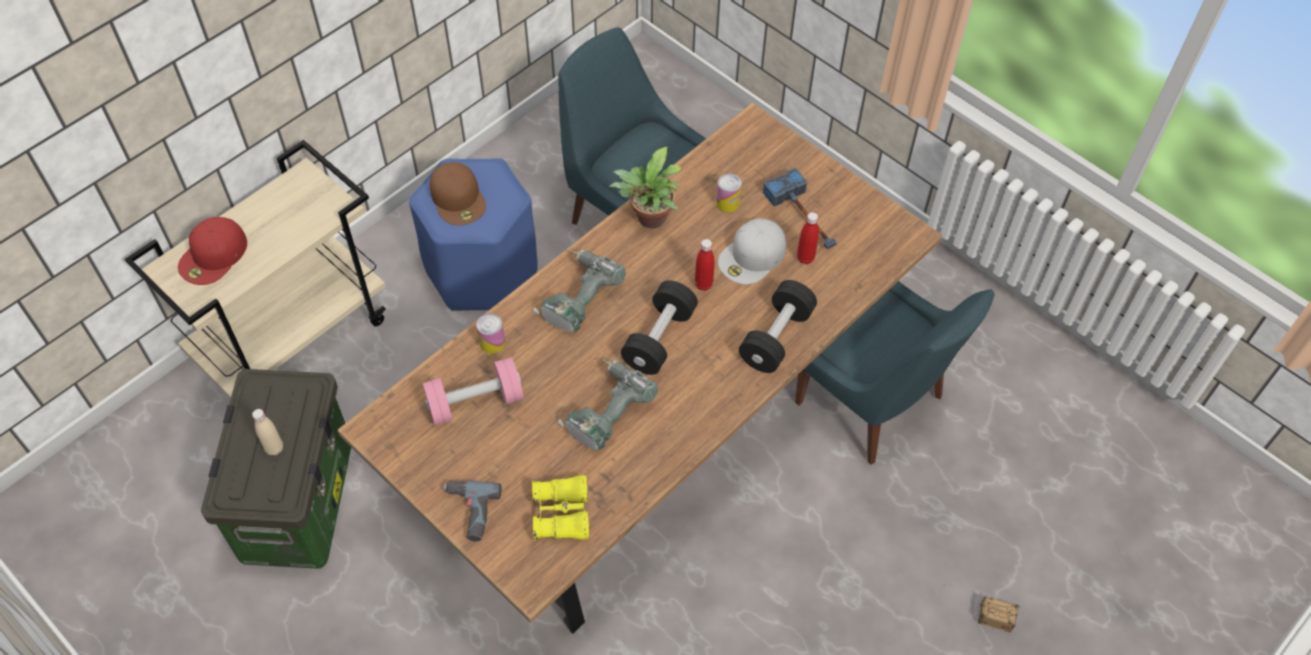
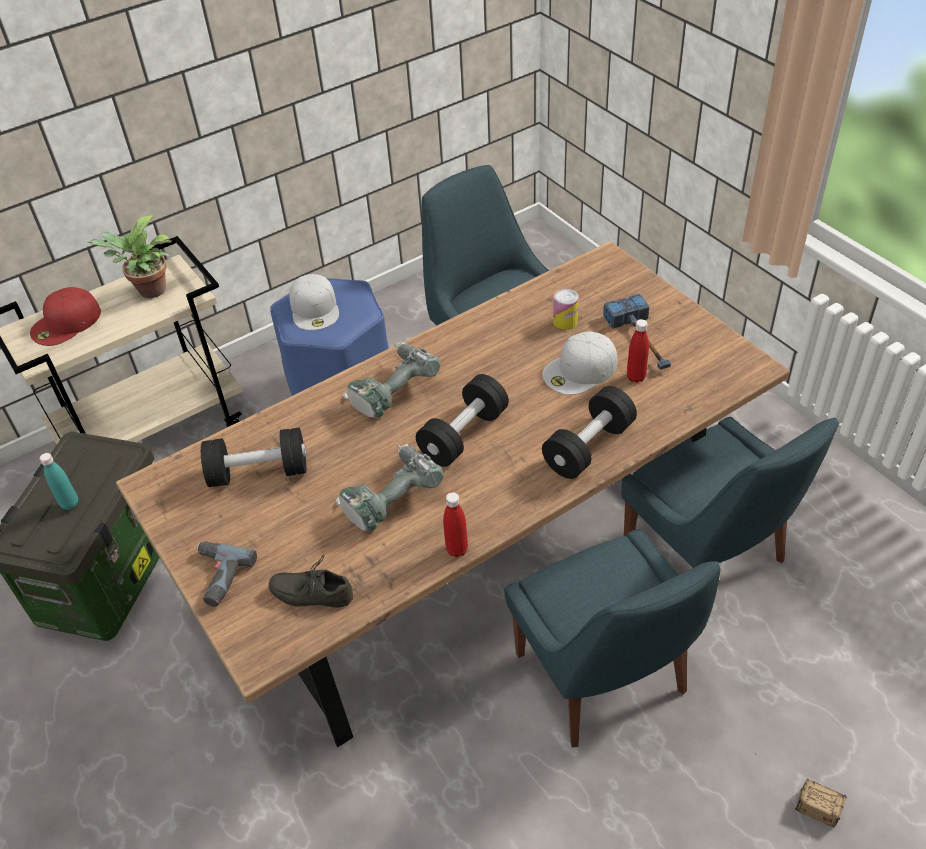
camera: 15 degrees right, 10 degrees down
beige bottle [252,409,283,455] -> turquoise bottle [39,453,78,510]
pink dumbbell [422,357,524,426] -> black dumbbell [201,428,306,487]
brown cap [430,162,486,225] -> white cap [289,274,339,330]
can [476,313,505,354] -> none
yellow binoculars [532,475,589,541] -> grey shoe [268,556,354,608]
potted plant [609,147,682,228] -> potted plant moved to [88,215,172,298]
red bottle [695,239,715,291] -> red bottle moved to [443,492,468,557]
none -> blue chair [504,529,721,747]

